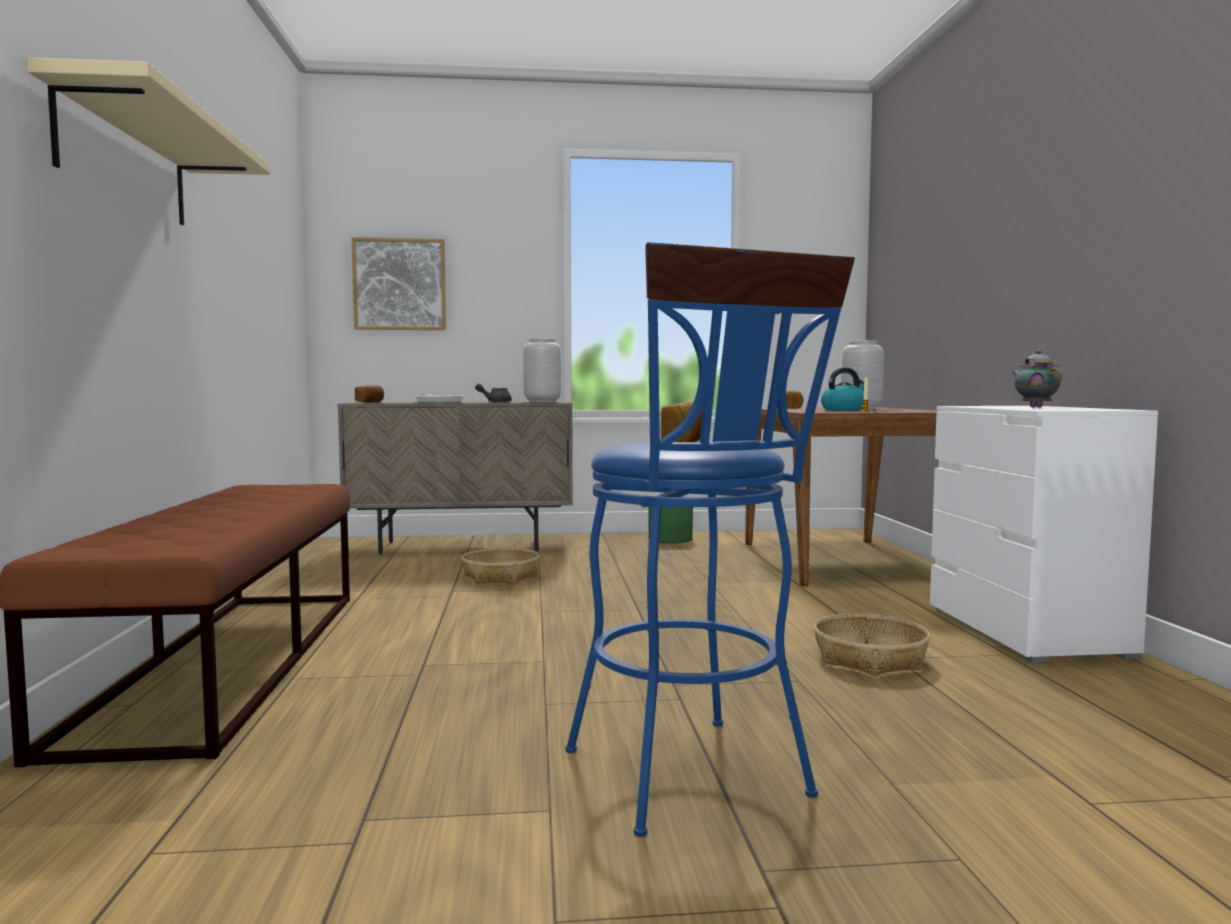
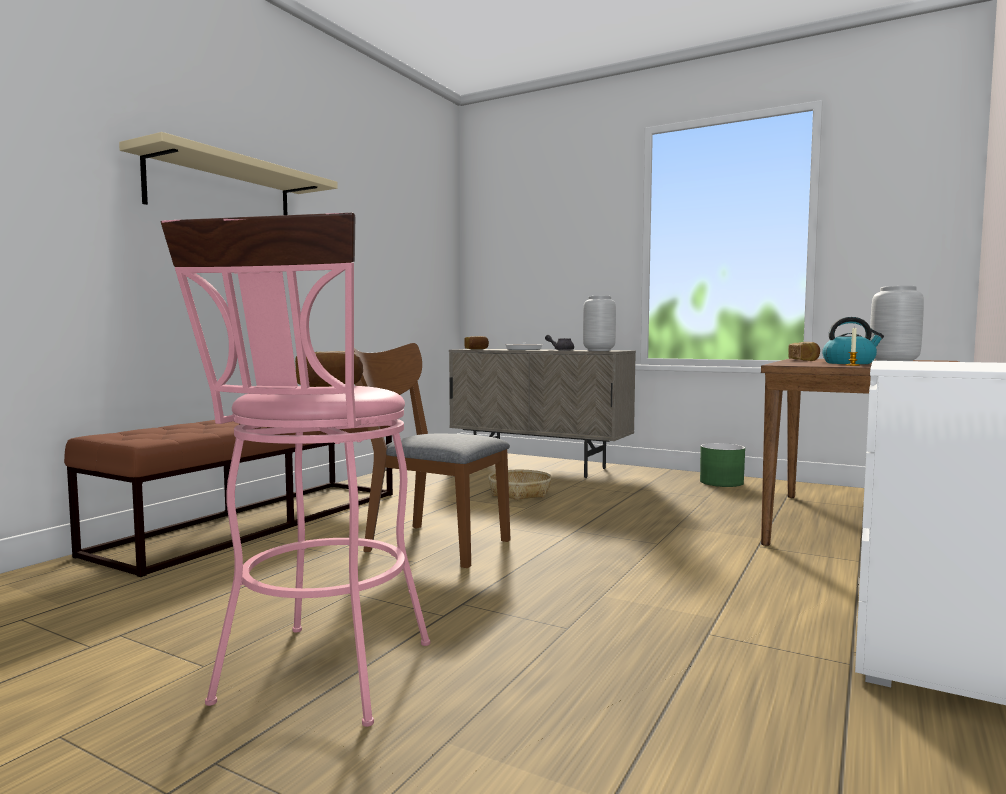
camera: 35 degrees right, 0 degrees up
picture [352,237,446,330] -> none
blue stool [566,242,855,837] -> pink stool [161,212,430,727]
basket [814,614,930,676] -> none
teapot [1012,350,1062,408] -> none
none -> brown chair [354,343,511,568]

